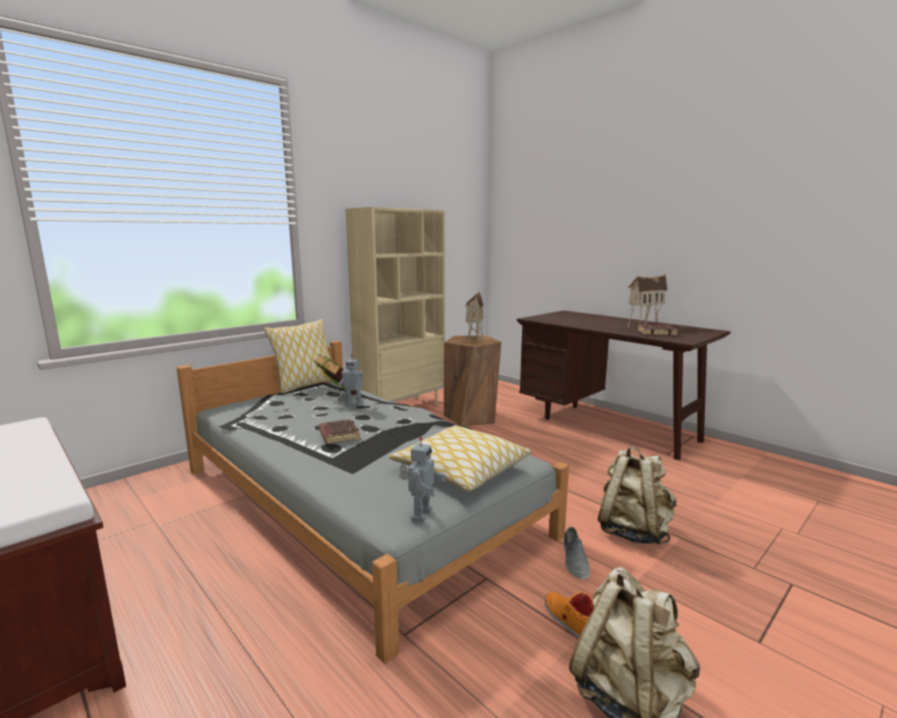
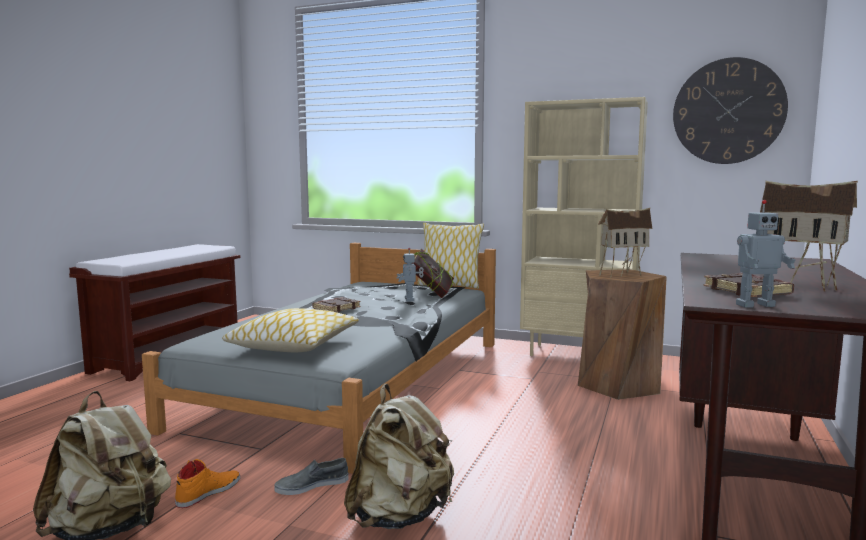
camera: 65 degrees right, 5 degrees down
toy robot [400,437,445,523] -> toy robot moved to [736,200,796,308]
none -> wall clock [673,57,788,164]

